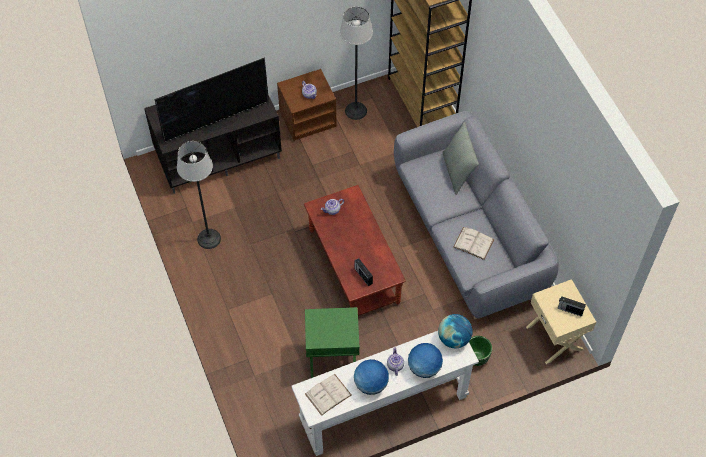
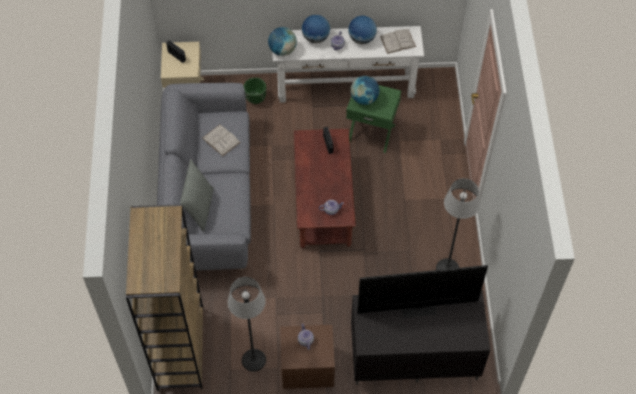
camera: 160 degrees left, 0 degrees up
none -> globe [351,76,379,105]

